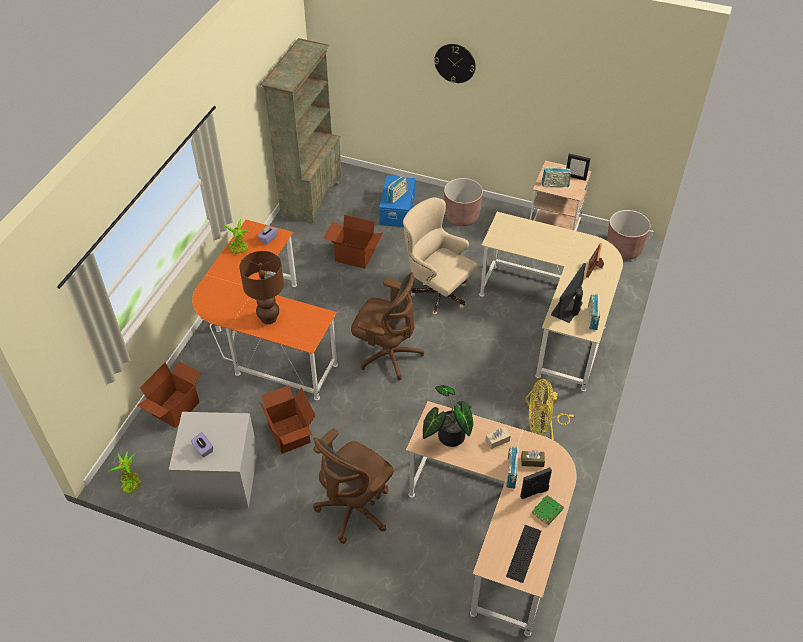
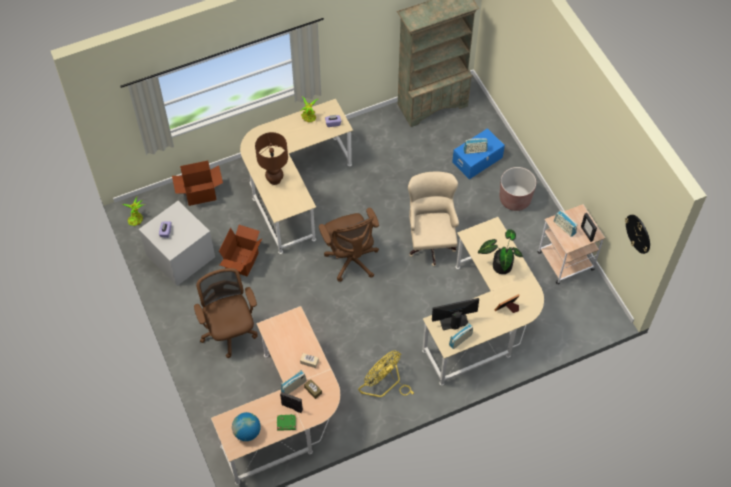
camera: 45 degrees right, 10 degrees up
orange desk [192,220,338,400] -> beige desk [240,99,353,254]
brown office chair [313,429,394,544] -> brown office chair turned 75 degrees clockwise [194,268,258,358]
cardboard box [323,215,383,269] -> none
potted plant [423,385,473,447] -> potted plant moved to [478,229,523,274]
wall clock [434,44,476,83] -> wall clock moved to [625,215,650,254]
keyboard [506,525,541,583] -> globe [232,412,261,441]
brown planter [607,210,651,260] -> none

